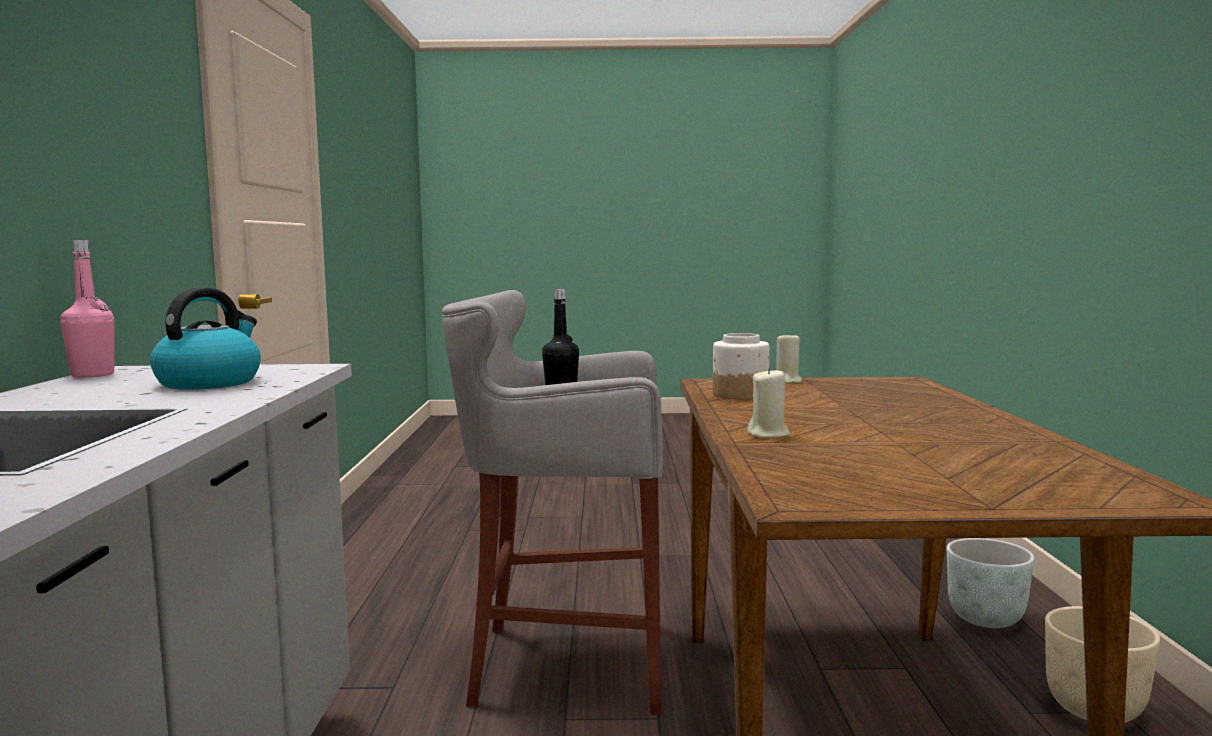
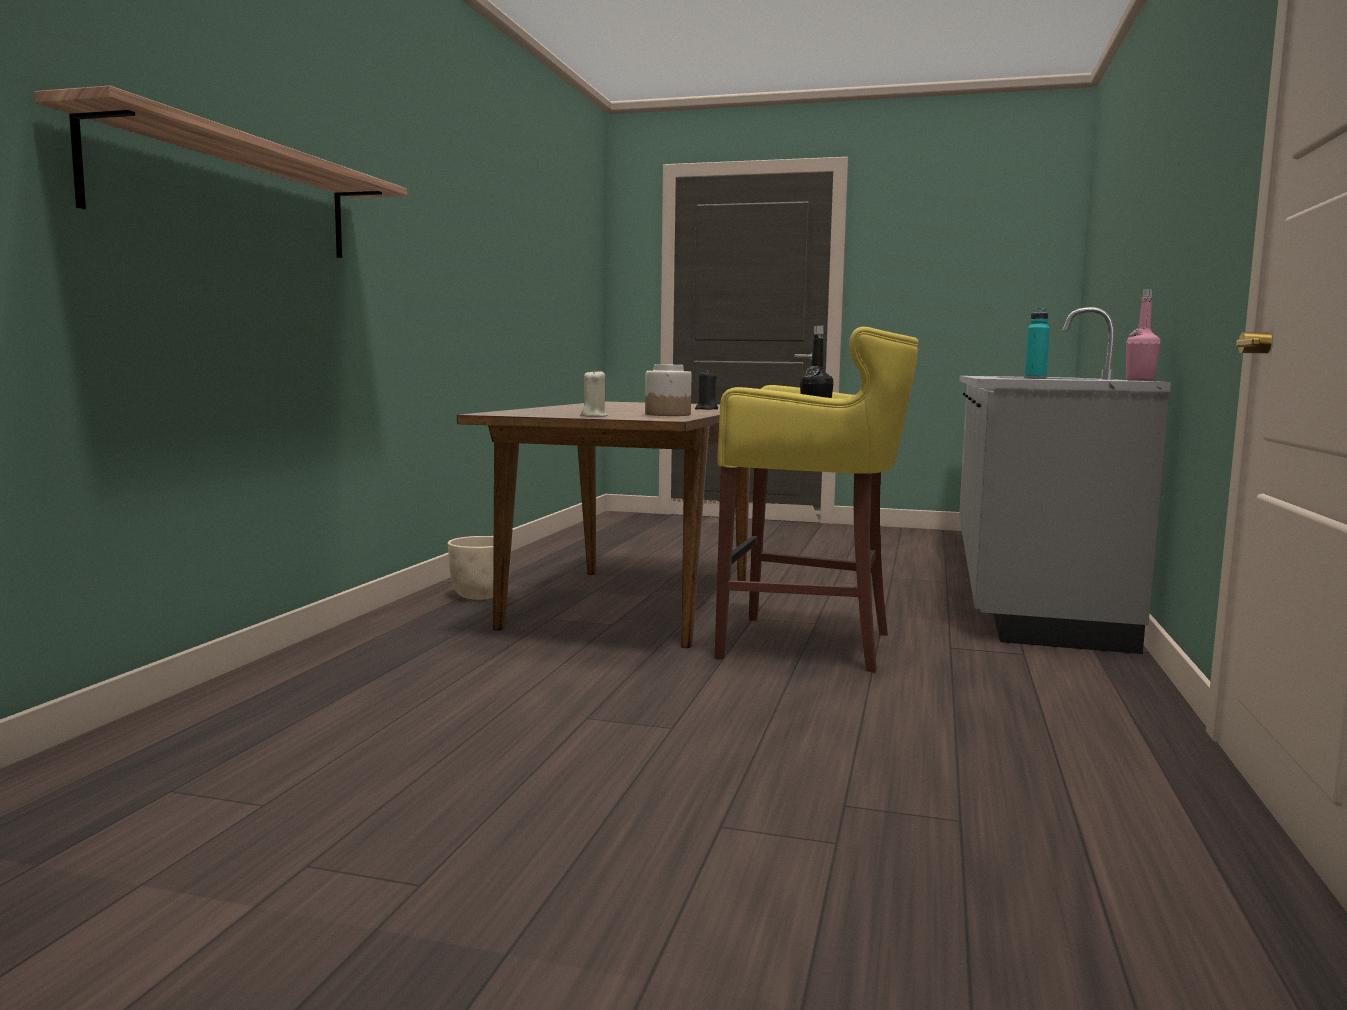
camera: 165 degrees left, 0 degrees up
kettle [150,287,261,390] -> turquoise bottle [1024,307,1050,379]
grey stool [442,290,663,715] -> yellow stool [715,327,919,673]
beige candle [747,367,790,438] -> black candle [695,370,718,410]
grey planter [947,538,1035,628] -> none
none -> shelf [34,85,407,258]

